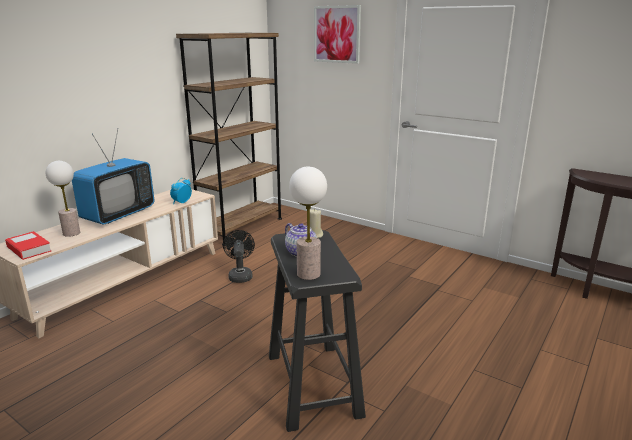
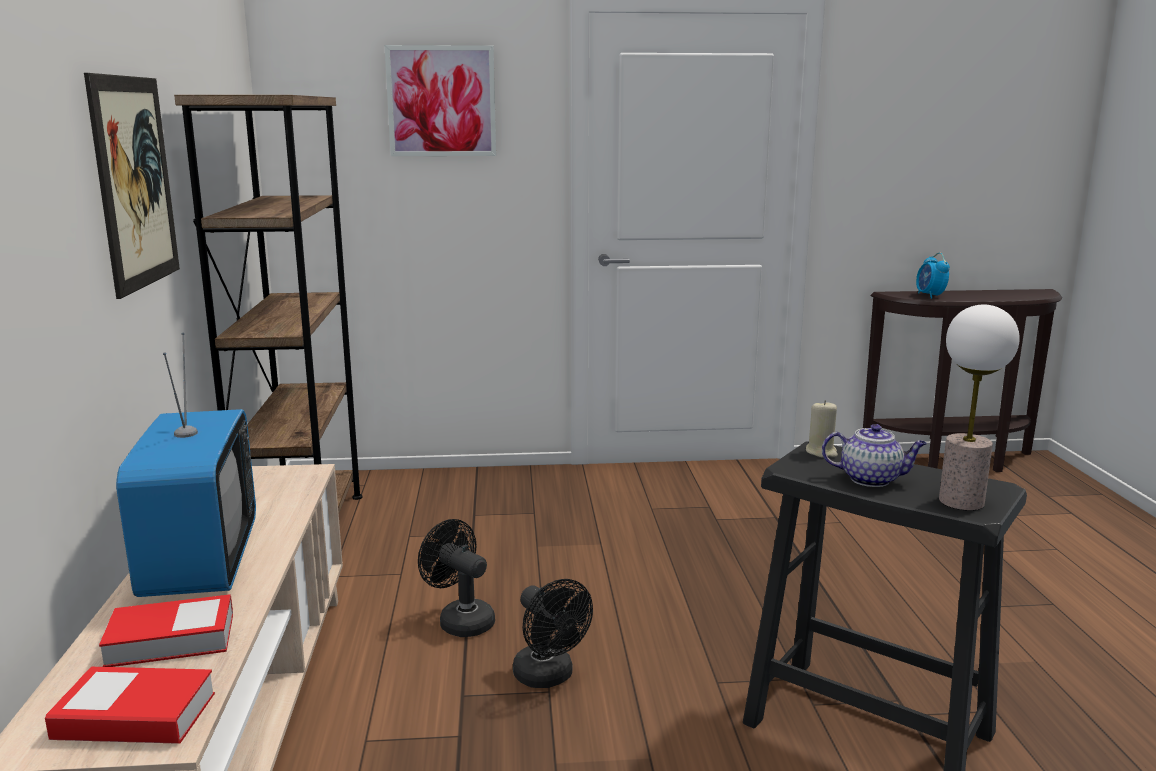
camera: 40 degrees left, 5 degrees down
table lamp [46,161,80,237] -> book [99,594,233,667]
alarm clock [170,178,192,204] -> alarm clock moved to [916,252,950,299]
none -> picture [84,73,180,299]
none -> black fan [513,579,593,688]

